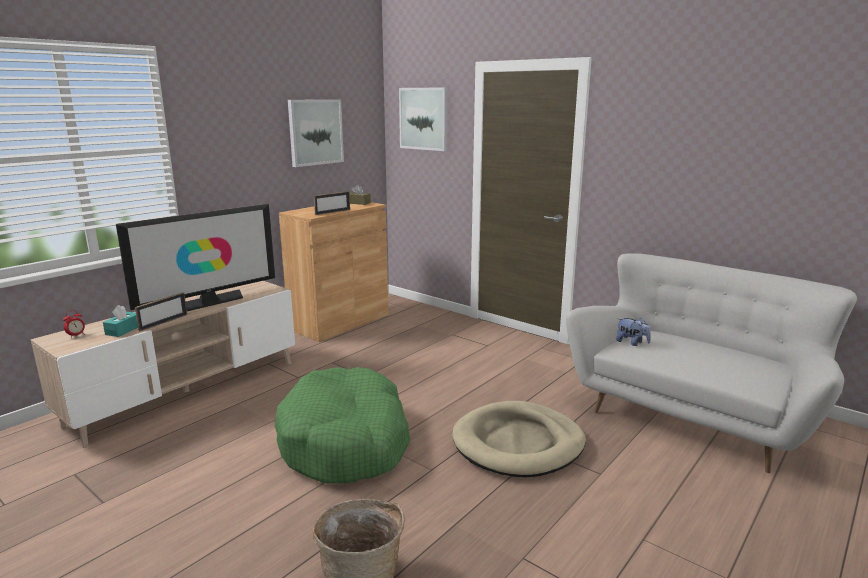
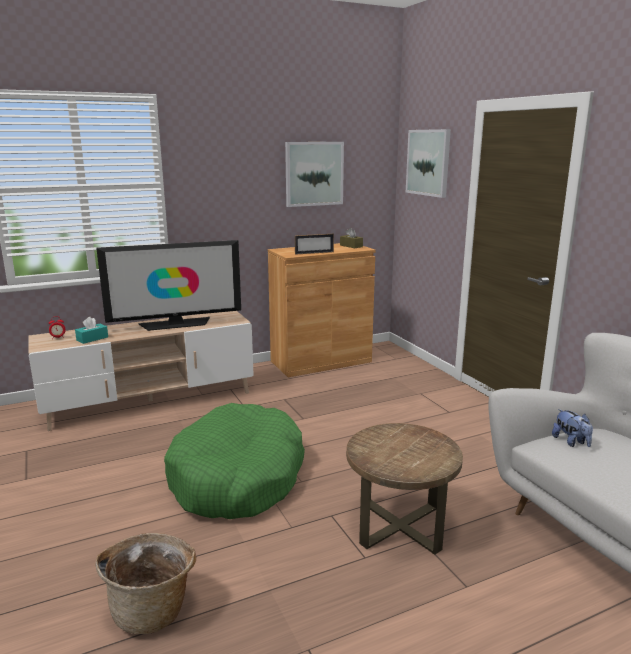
camera: 25 degrees right, 0 degrees up
picture frame [135,292,187,331] -> none
beige dog bed [452,401,586,478] -> brown side table [346,423,463,555]

